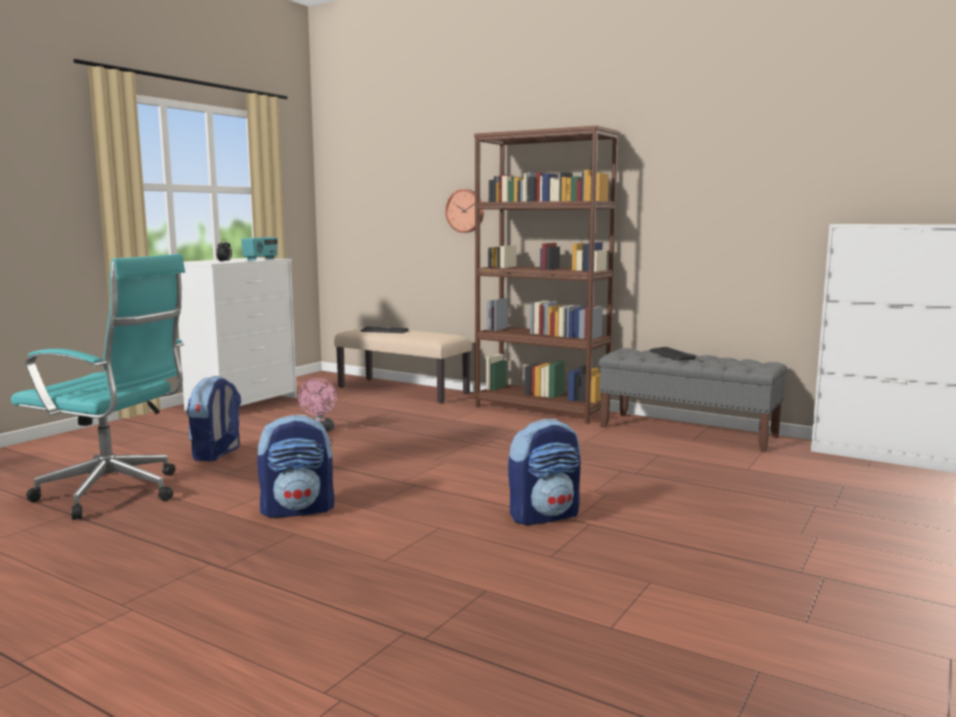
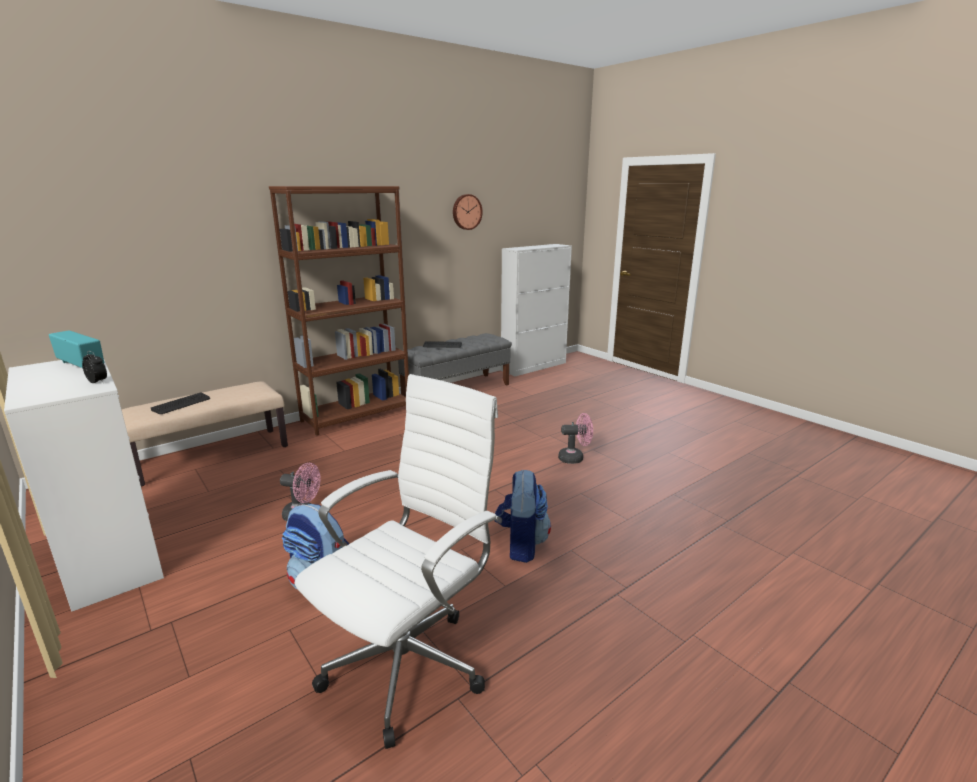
camera: 70 degrees left, 10 degrees up
turquoise office chair [11,254,185,520] -> white office chair [295,374,499,749]
wall clock [445,189,484,233] -> wall clock moved to [453,194,483,230]
backpack [508,419,581,525] -> pink fan [558,413,593,464]

